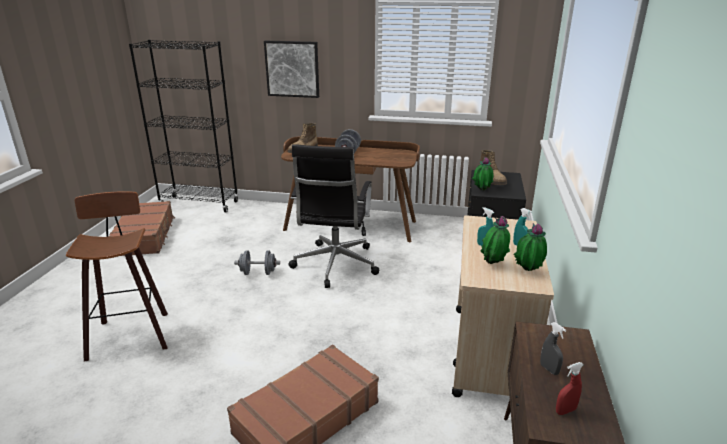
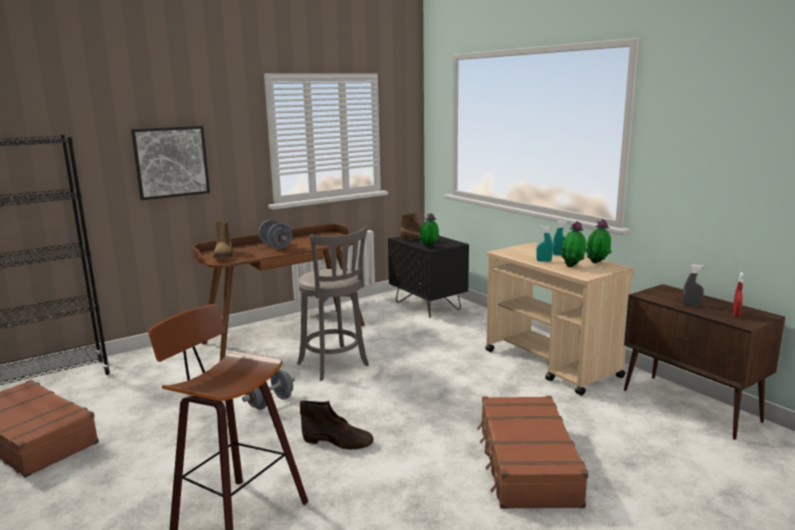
camera: 45 degrees left, 10 degrees down
black office chair [288,144,379,288] -> grey stool [297,225,369,381]
none -> brown boot [300,401,374,450]

